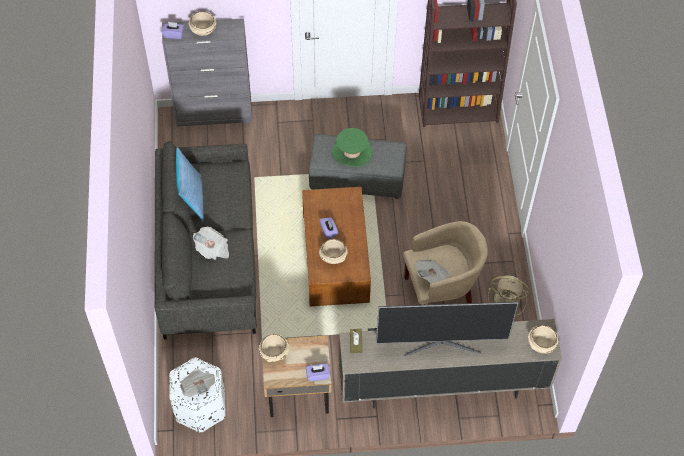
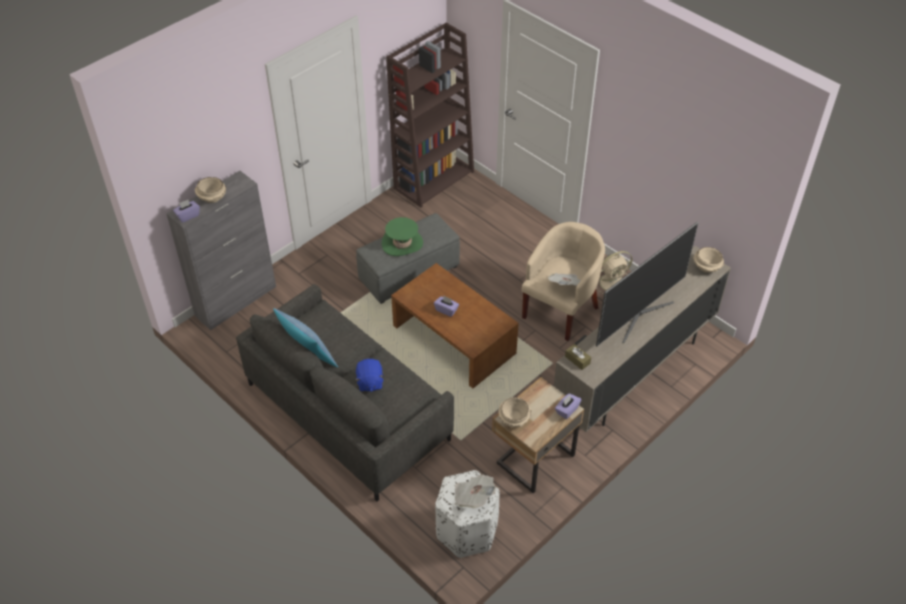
camera: 40 degrees left, 10 degrees down
newspaper [193,227,229,260] -> blue plush toy [355,359,384,392]
beige bowl [319,239,348,264] -> none

